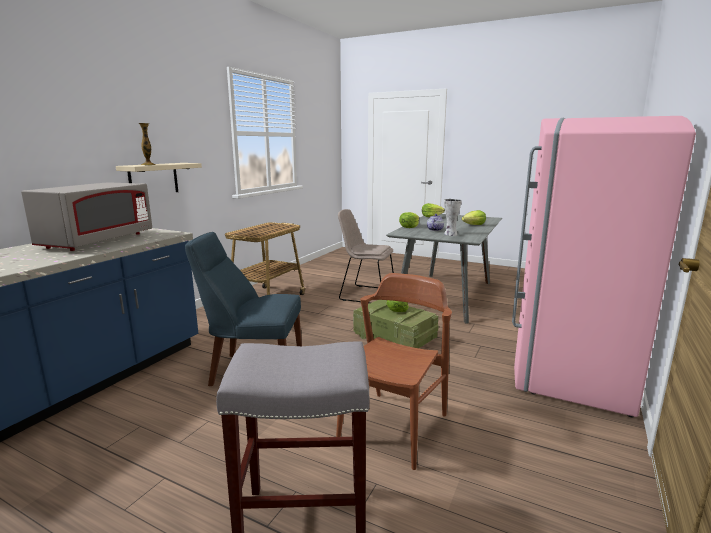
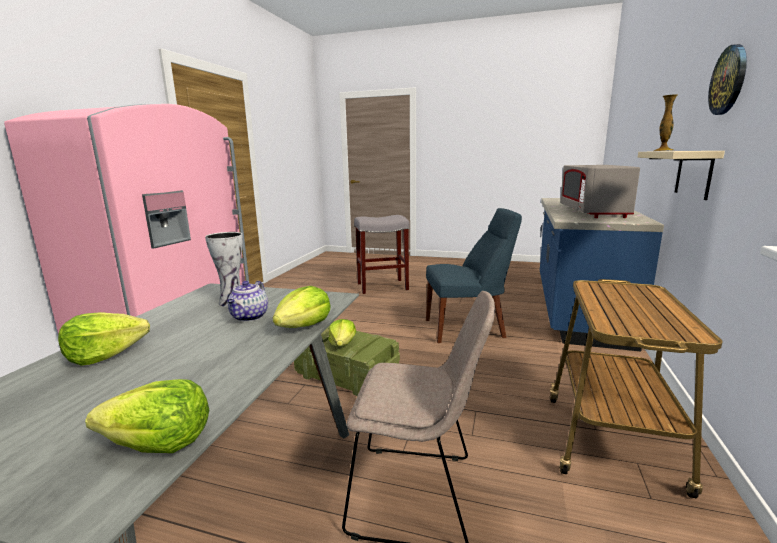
camera: 170 degrees right, 0 degrees up
brown chair [336,273,452,470] -> none
none -> wall clock [708,44,747,115]

